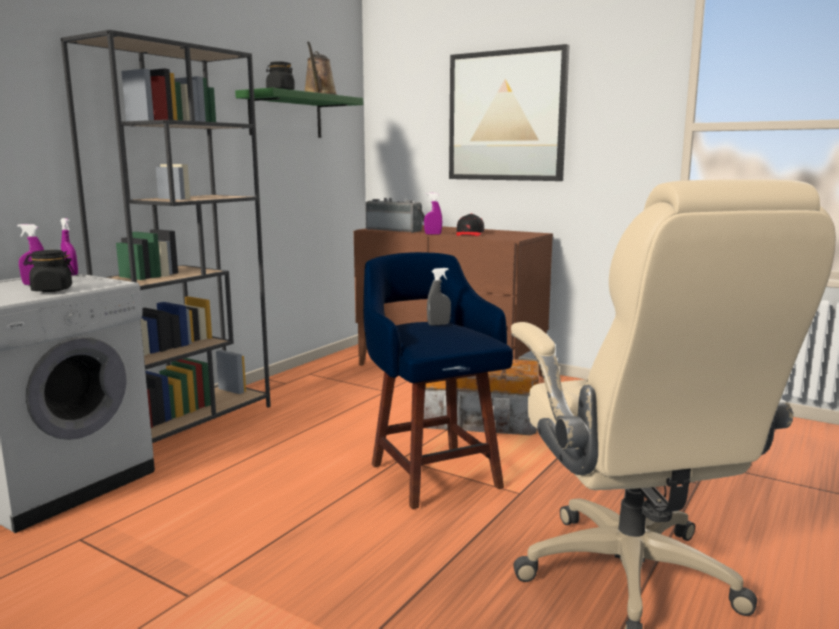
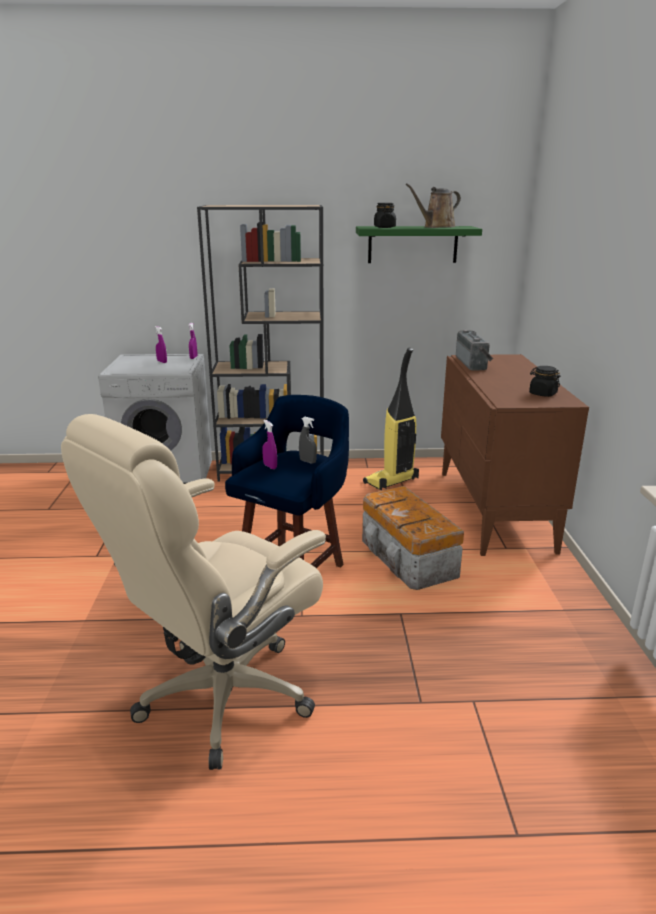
camera: 55 degrees right, 10 degrees up
black jar [23,250,75,292] -> black jar moved to [529,366,560,397]
purple spray bottle [424,193,442,235] -> purple spray bottle moved to [262,420,277,469]
picture [449,44,570,181] -> none
black cap [456,213,484,236] -> none
none -> vacuum cleaner [363,348,419,490]

